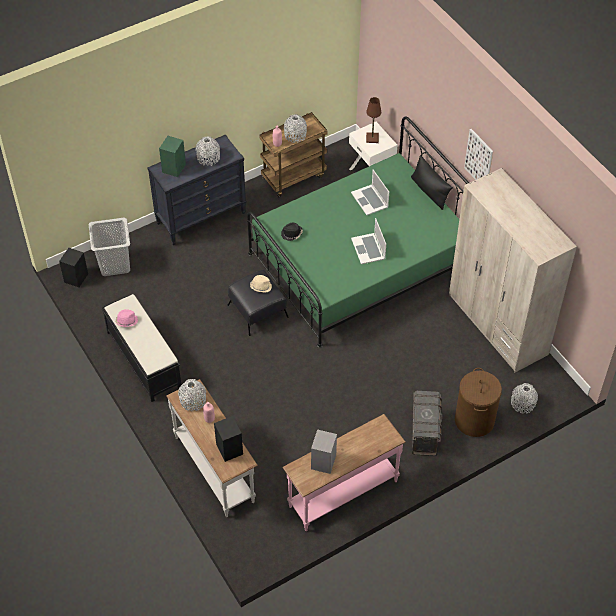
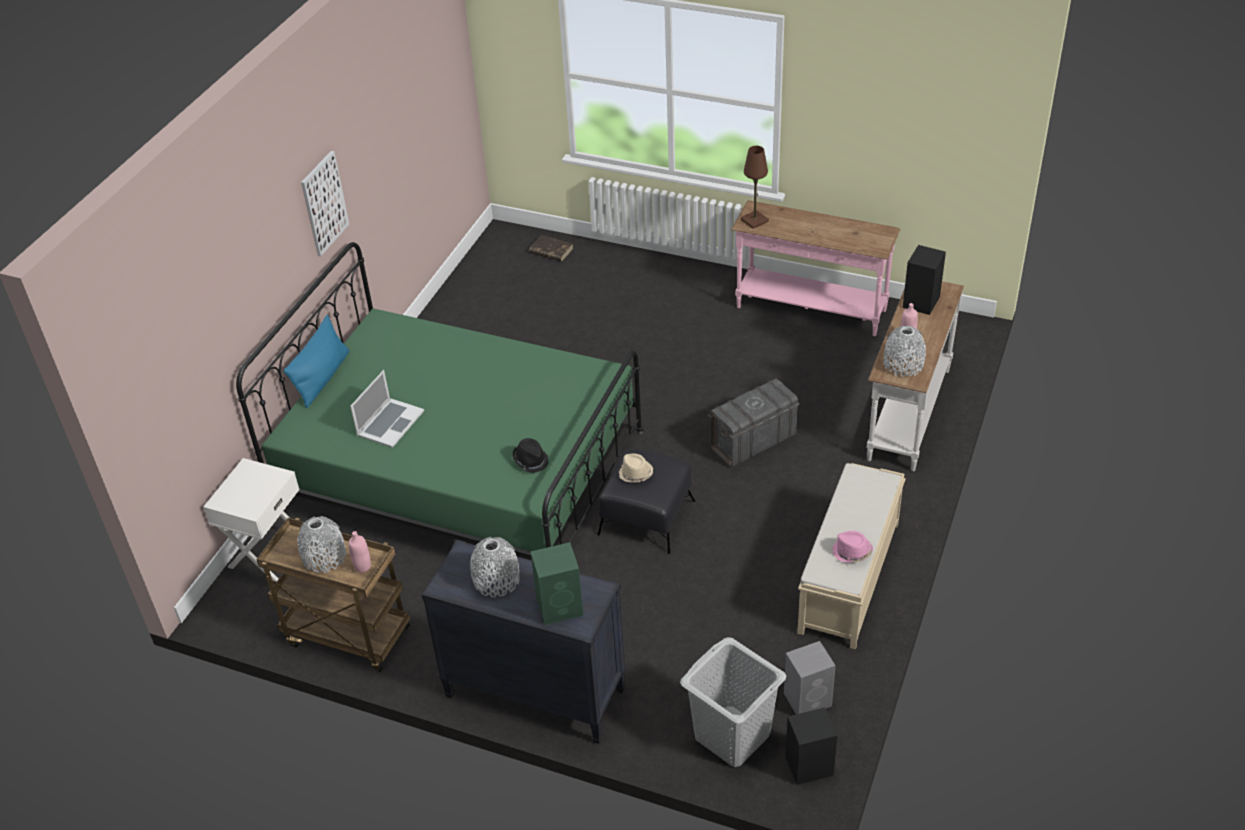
camera: 125 degrees left, 10 degrees down
black bench [101,294,181,402] -> beige bench [797,463,906,650]
grey speaker [311,429,337,474] -> grey speaker moved to [784,641,836,714]
laptop [351,218,386,264] -> none
brown table lamp [366,97,381,143] -> brown table lamp moved to [741,146,769,229]
black pillow [411,155,453,210] -> blue pillow [284,315,350,408]
grey storage box [412,391,442,456] -> grey storage box moved to [707,378,800,467]
beige wardrobe [449,168,577,373] -> none
brown laundry basket [455,368,502,437] -> none
grey vase [511,383,538,413] -> brown book [529,235,574,261]

